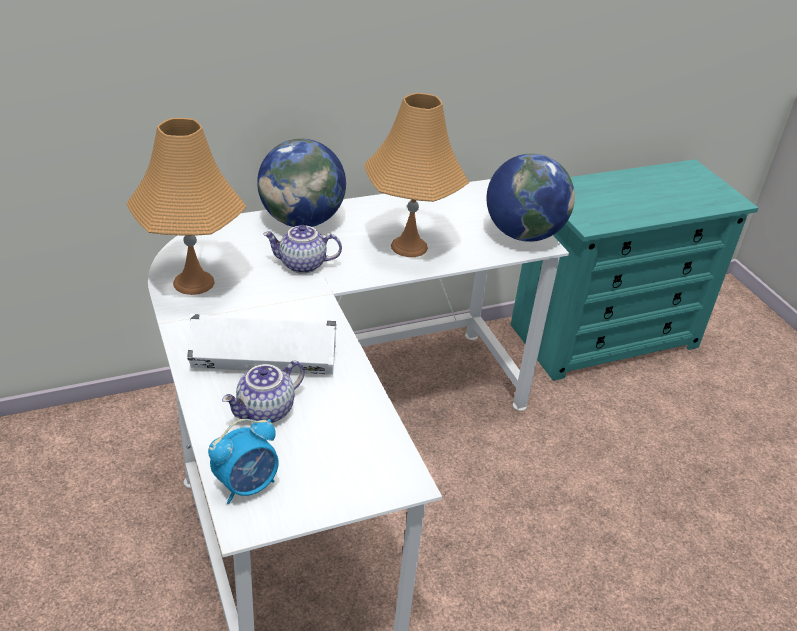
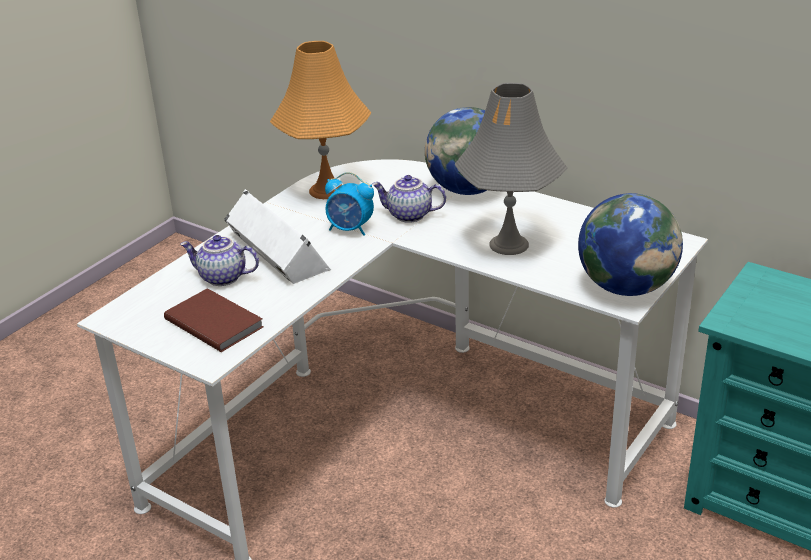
camera: 60 degrees right, 5 degrees down
alarm clock [208,419,279,504] -> alarm clock moved to [325,172,374,235]
teapot [263,225,342,274] -> teapot turned 45 degrees counterclockwise [372,175,446,223]
orange table lamp [364,93,469,257] -> grey table lamp [455,83,567,255]
none -> brown book [164,288,264,352]

